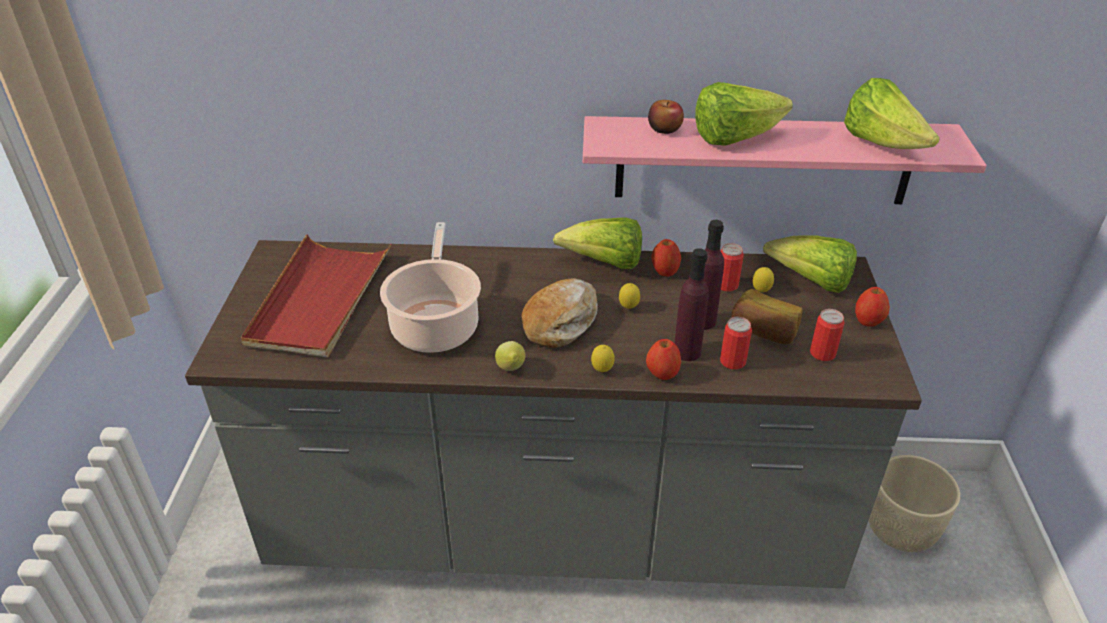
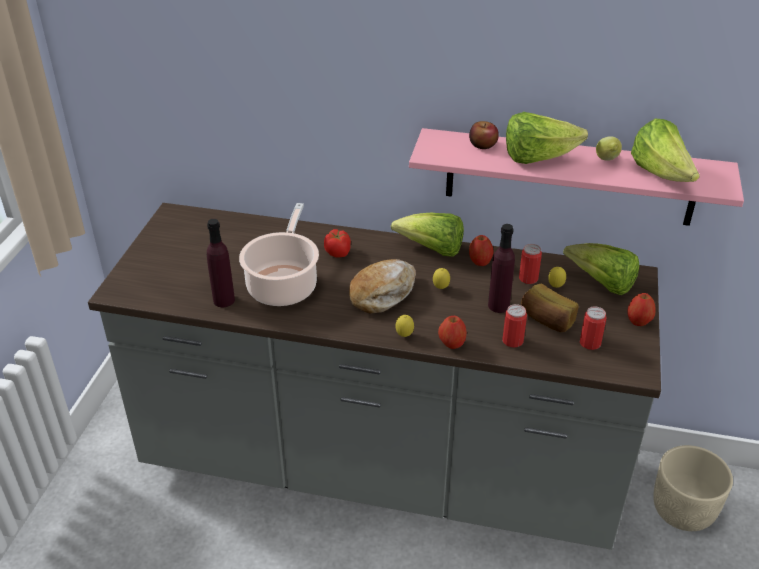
camera: 10 degrees right, 0 degrees up
red tray [241,234,392,357] -> none
lemon [495,341,525,371] -> lemon moved to [596,136,622,161]
purple bottle [674,248,709,361] -> purple bottle moved to [207,219,235,307]
none -> tomato [324,229,351,258]

